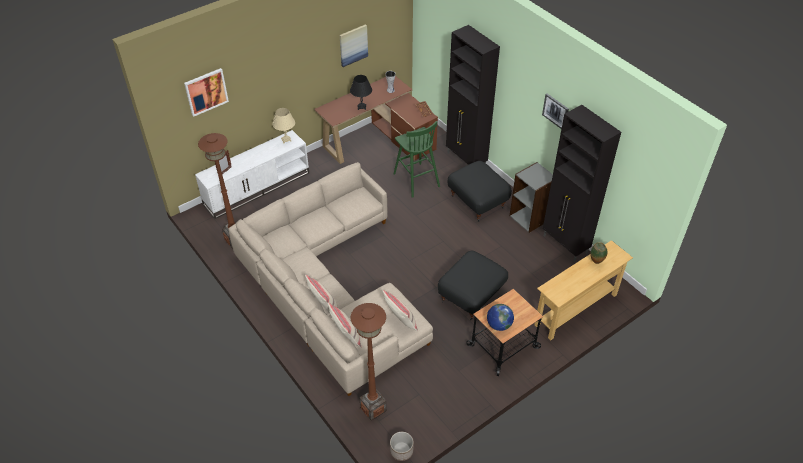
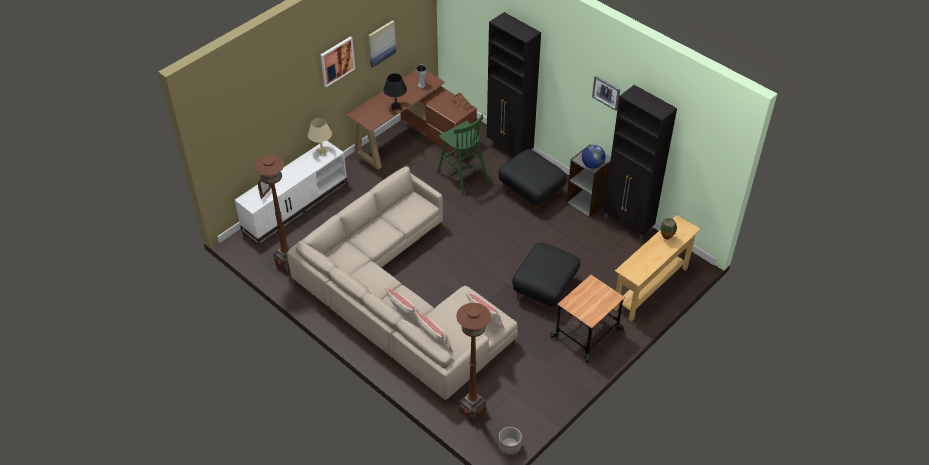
camera: 10 degrees left, 0 degrees up
picture [184,68,229,117] -> picture moved to [320,37,355,87]
globe [487,304,514,331] -> globe moved to [582,145,606,169]

